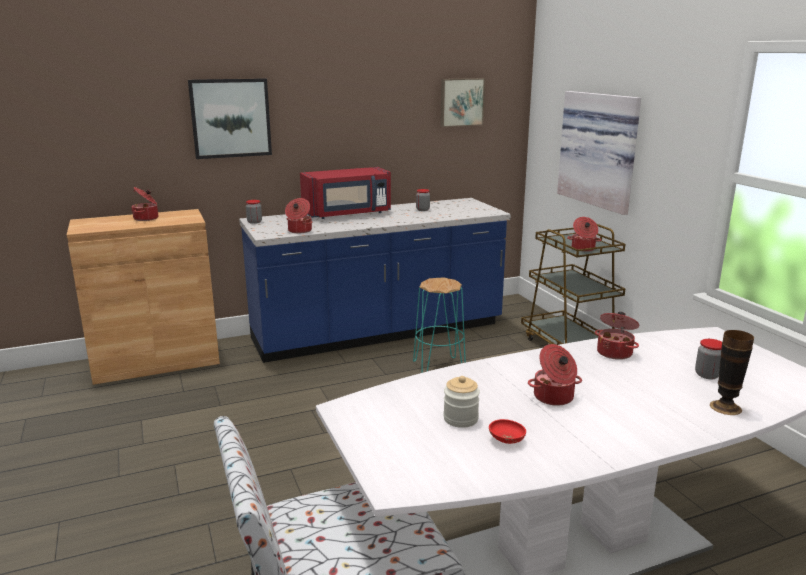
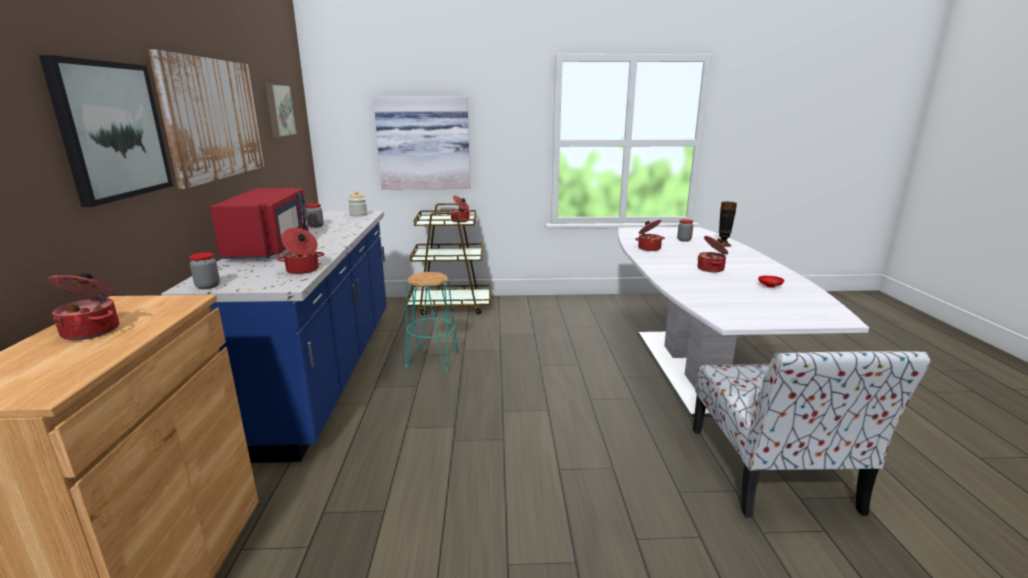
camera: 70 degrees left, 0 degrees up
jar [443,376,480,428] -> jar moved to [348,191,368,216]
none -> picture [148,49,264,189]

